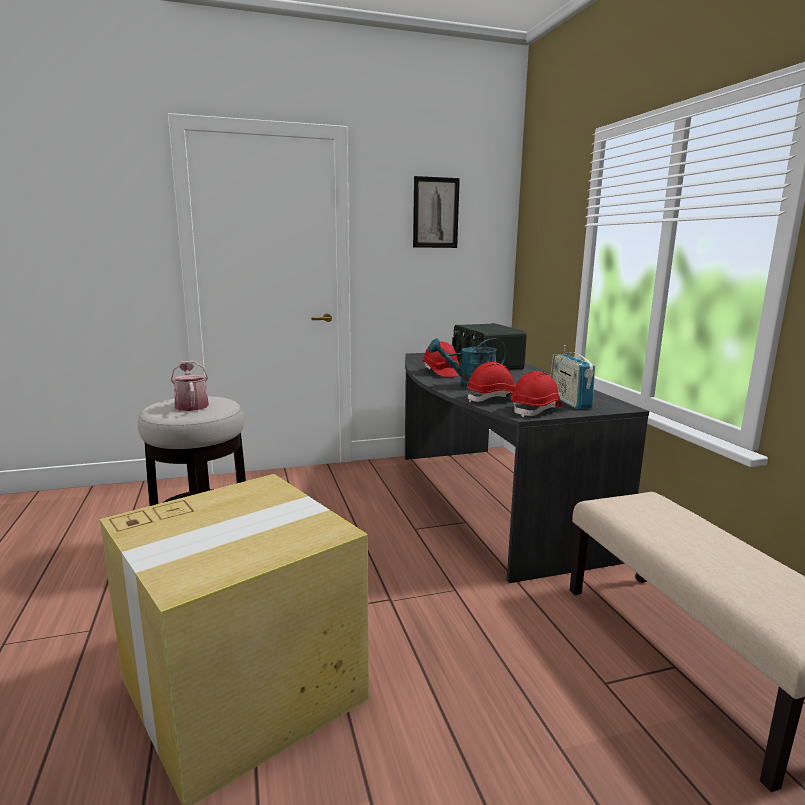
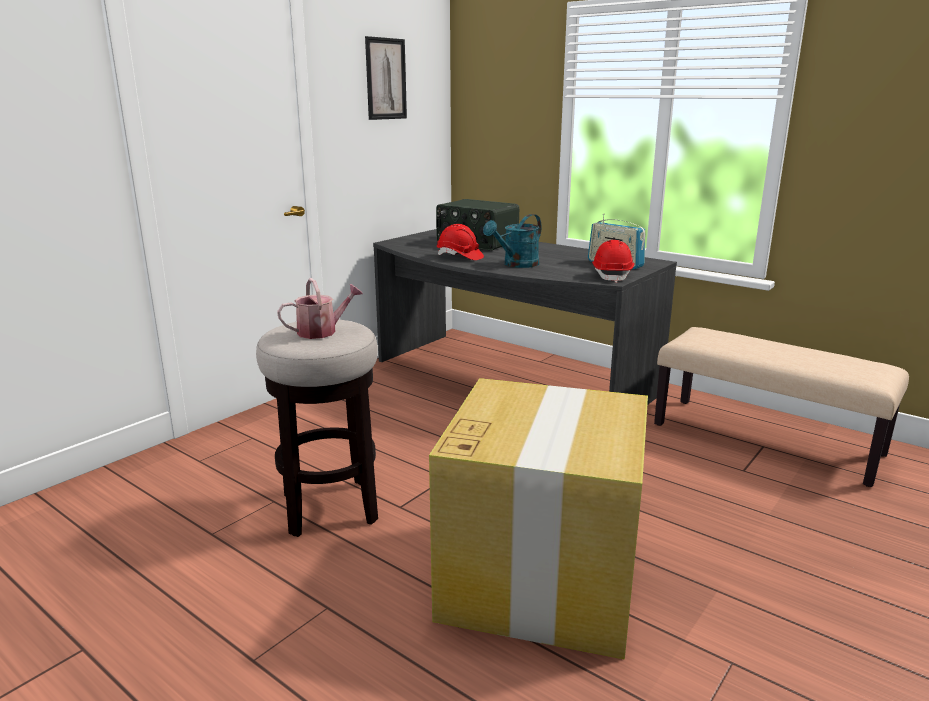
camera: 35 degrees left, 5 degrees up
watering can [171,361,209,411] -> watering can turned 120 degrees clockwise [277,278,363,339]
red hard hat [467,362,516,402] -> none

